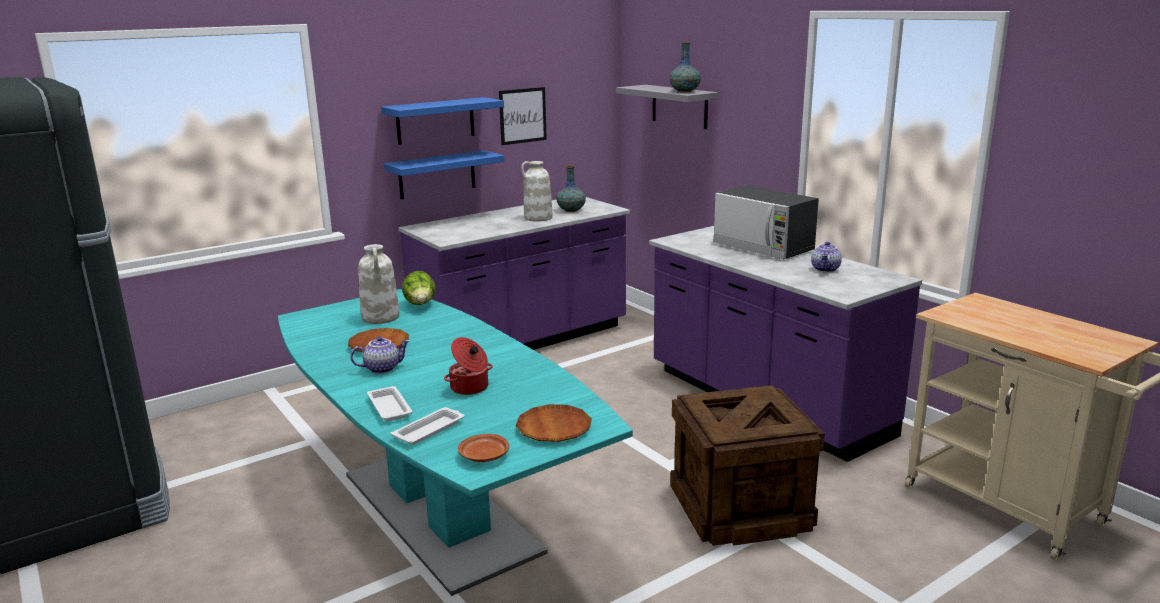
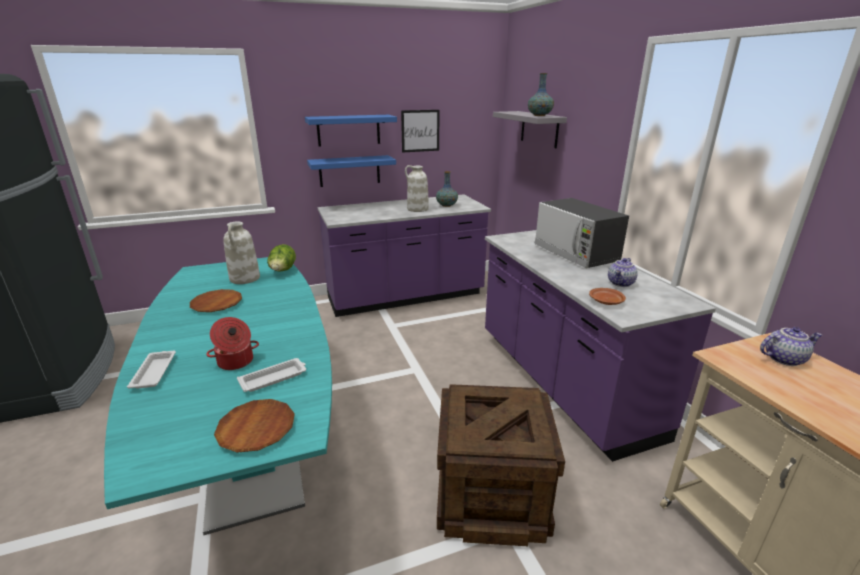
camera: 15 degrees right, 5 degrees up
teapot [351,336,410,374] -> teapot moved to [760,327,822,366]
white tray [390,407,465,445] -> white tray moved to [237,358,306,392]
brown plate [458,434,509,462] -> brown plate moved to [589,288,626,305]

